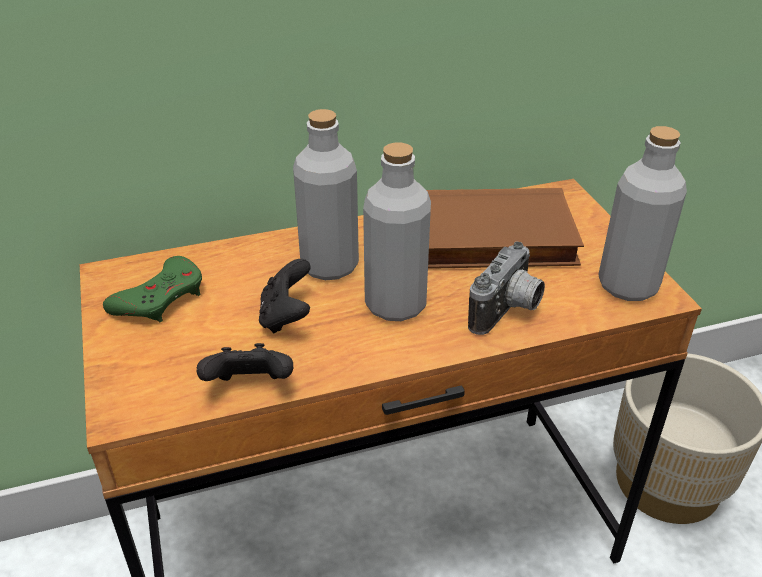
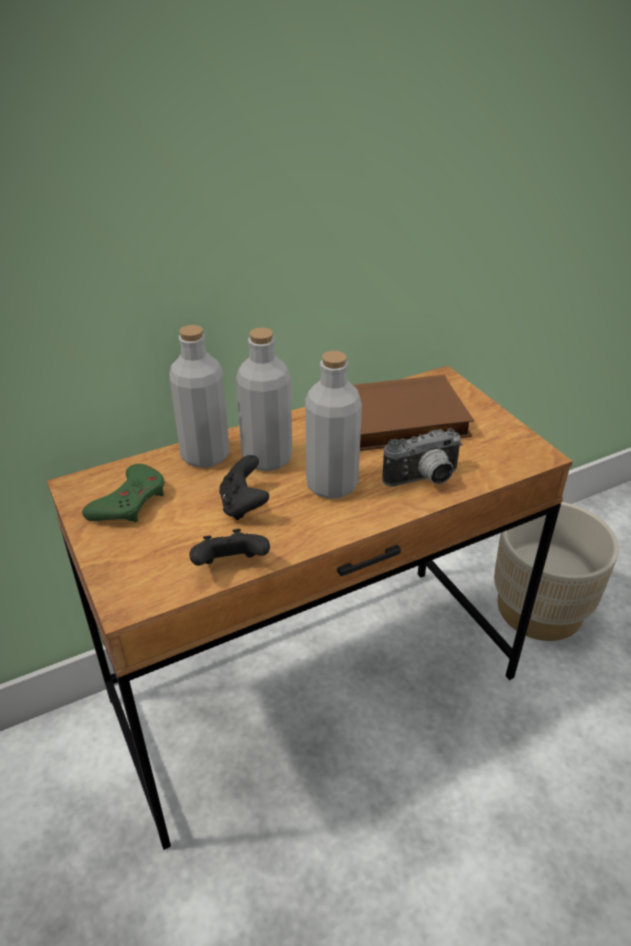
camera: 10 degrees left, 0 degrees up
camera [468,241,545,335] -> camera turned 45 degrees clockwise [382,428,463,487]
grey bottle [598,126,687,301] -> grey bottle moved to [169,325,230,468]

